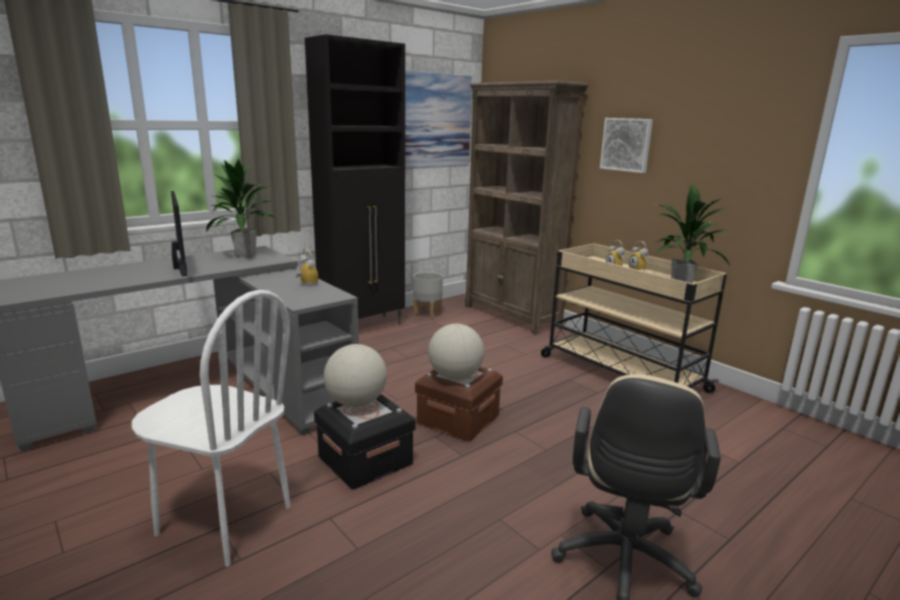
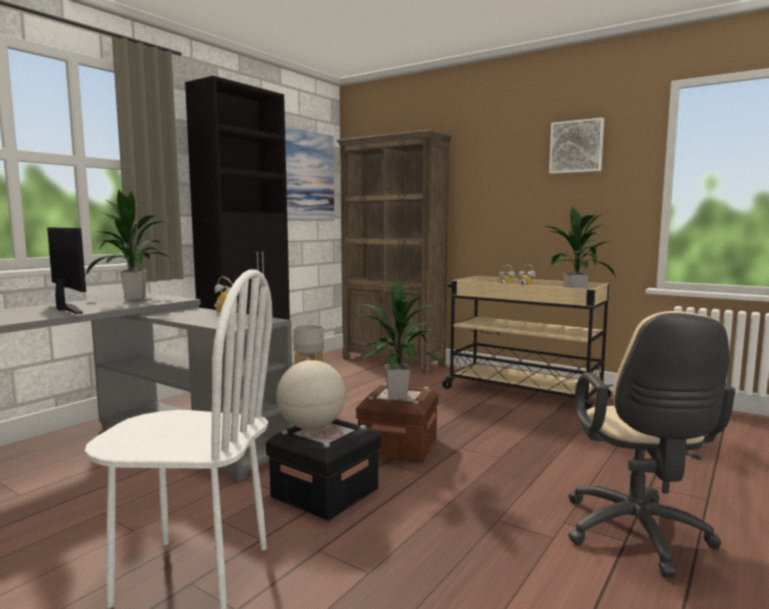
camera: 15 degrees left, 10 degrees down
globe [428,324,484,380] -> potted plant [359,279,448,399]
picture [600,118,653,173] -> picture moved to [549,117,604,174]

